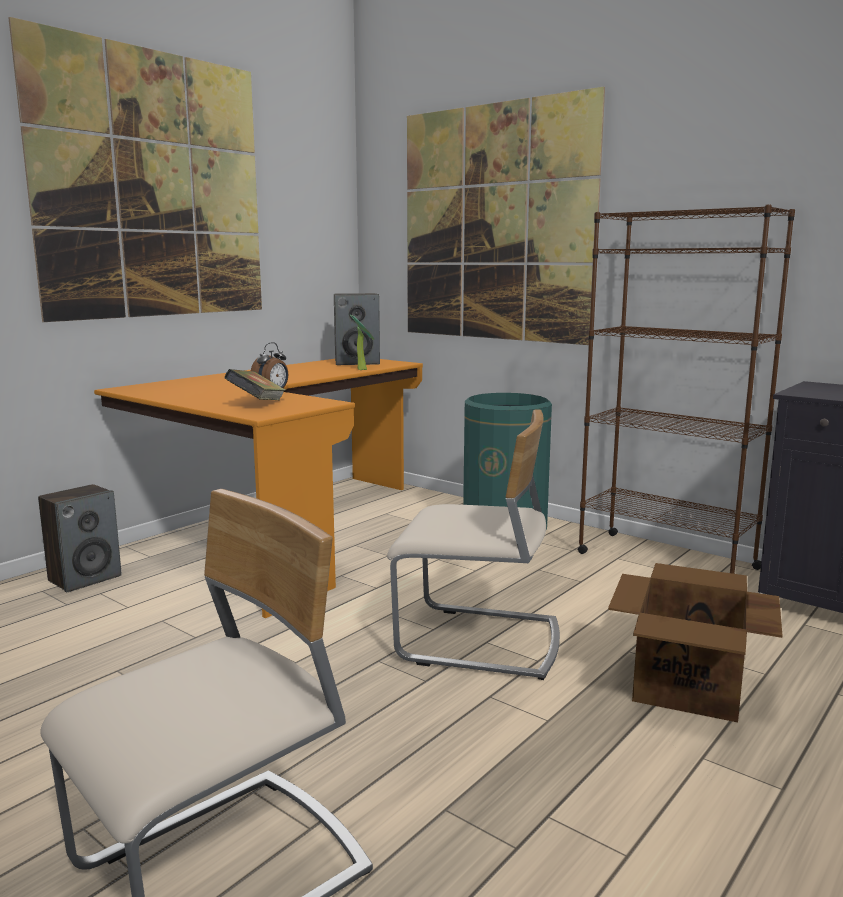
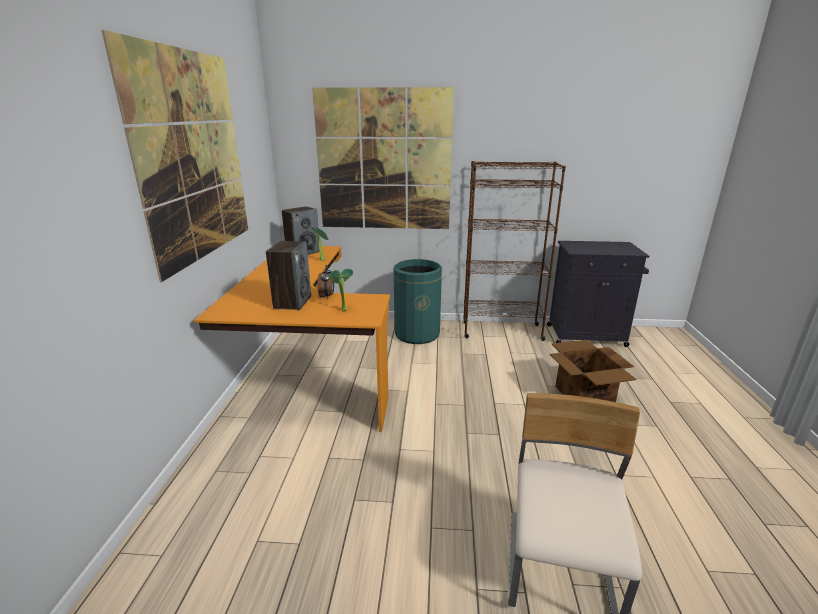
camera: 35 degrees left, 10 degrees up
speaker [38,484,122,592] -> speaker moved to [266,241,311,310]
book [224,369,286,401] -> potted plant [329,269,353,311]
beige chair [387,410,560,680] -> none

